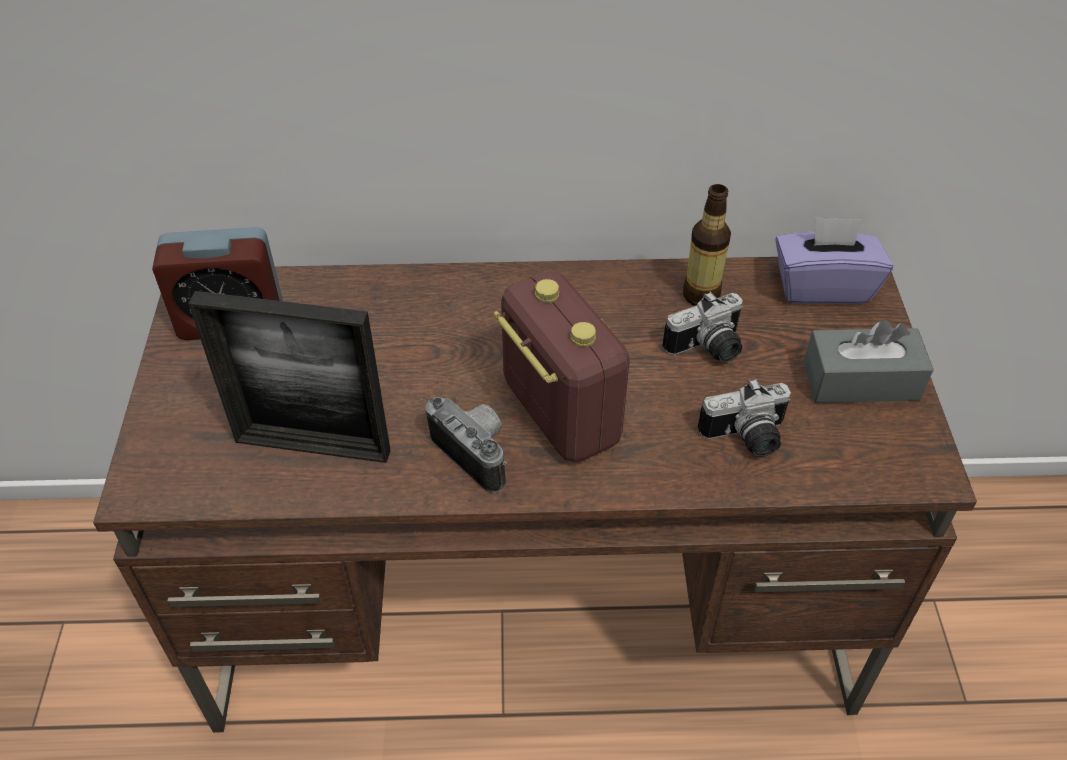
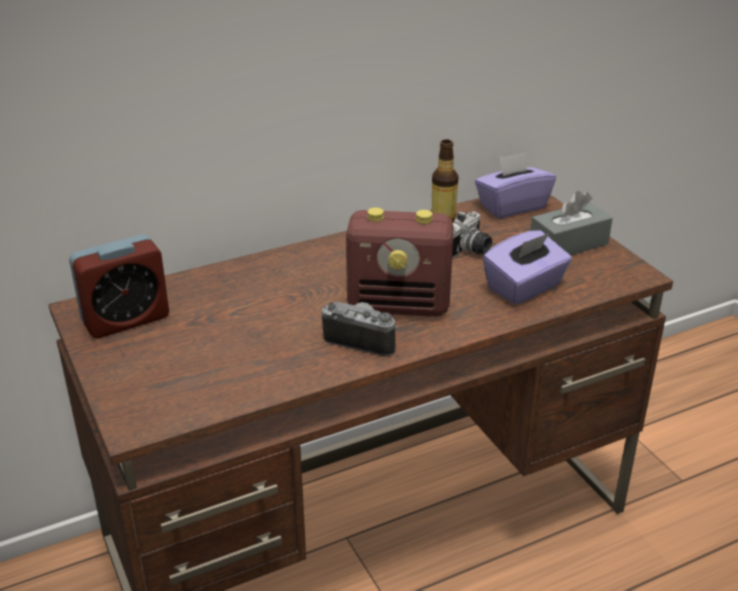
camera: 25 degrees left, 15 degrees down
picture frame [188,291,391,463] -> none
radio [494,270,630,462] -> radio turned 150 degrees clockwise [346,208,454,317]
camera [698,379,791,457] -> purple tissue box [483,230,572,305]

